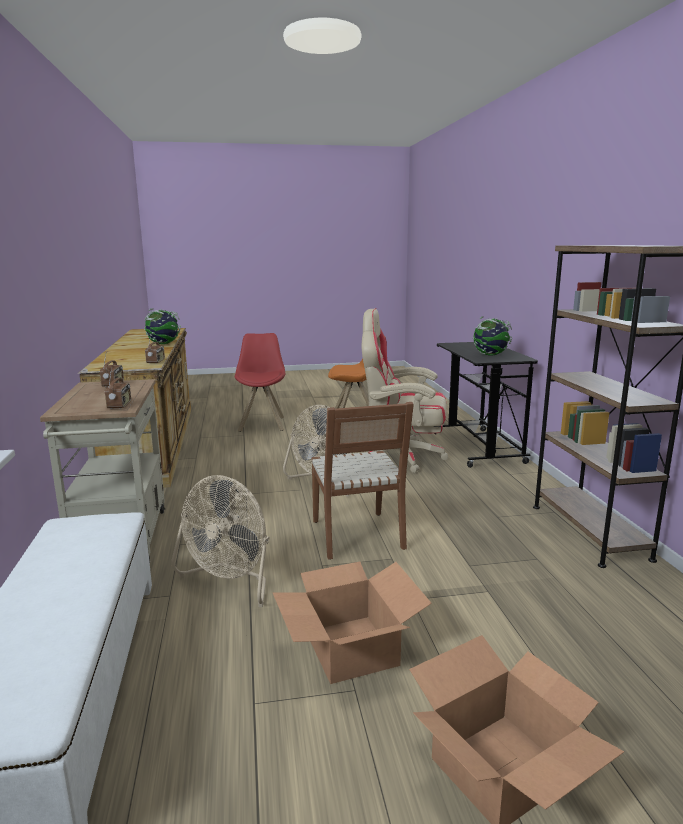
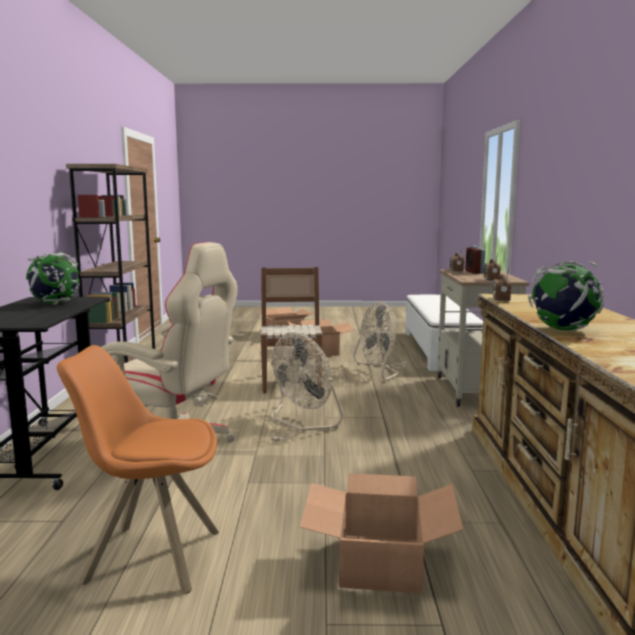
camera: 170 degrees left, 5 degrees down
beige fan [171,475,270,607] -> beige fan turned 150 degrees counterclockwise [353,302,407,382]
red chair [235,333,285,432] -> cardboard box [300,473,463,593]
none -> alarm clock [466,245,485,274]

